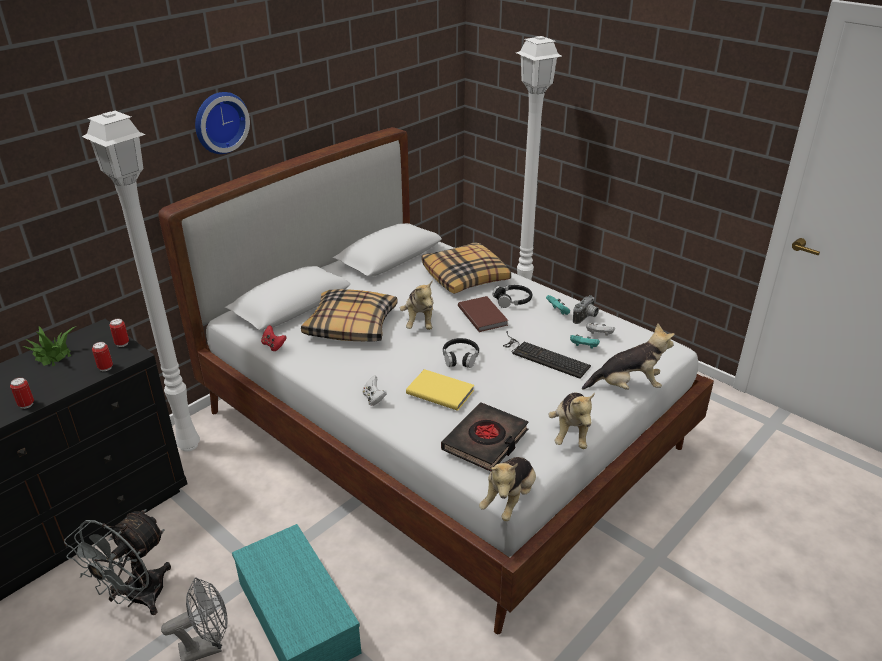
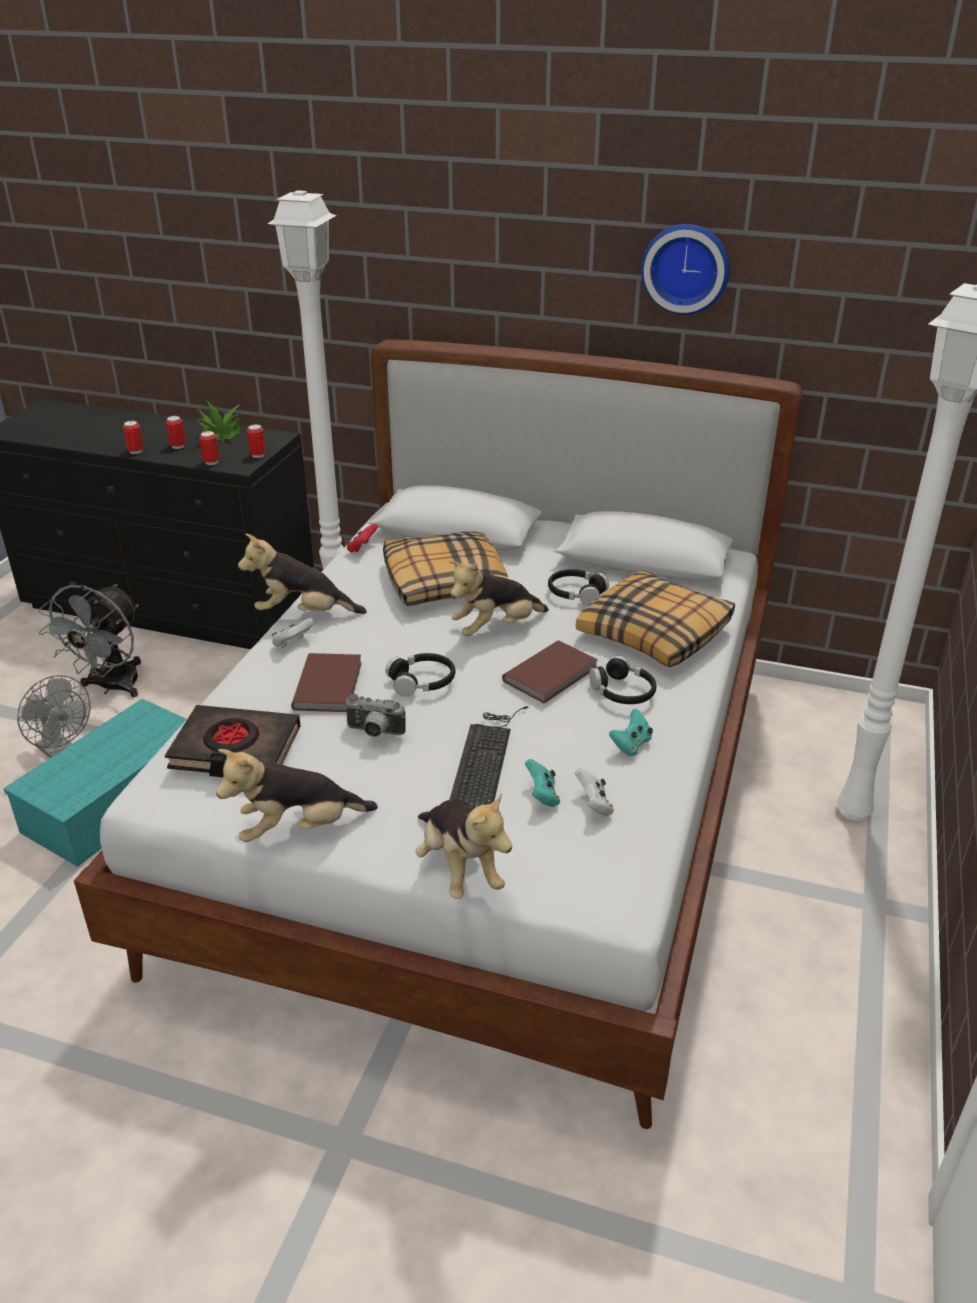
camera: 65 degrees right, 0 degrees up
grey fan [64,509,171,615] -> grey fan turned 75 degrees counterclockwise [39,584,141,697]
wall clock [195,92,250,154] -> wall clock moved to [641,224,730,315]
yellow book [406,369,474,411] -> brown book [291,653,362,712]
plush toy [479,457,536,521] -> plush toy moved to [238,533,367,614]
camera [573,295,599,324] -> camera moved to [344,694,406,737]
none -> can [166,416,186,449]
none -> black headphones [548,569,609,606]

